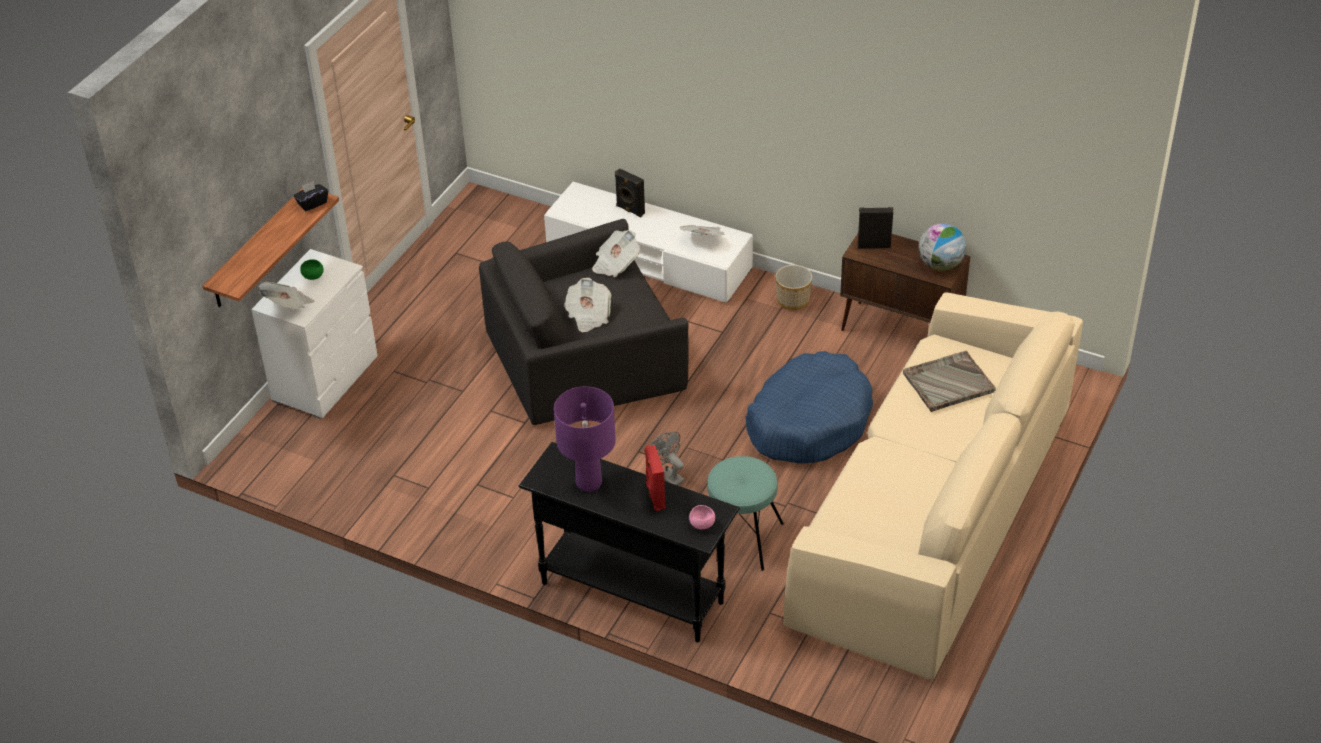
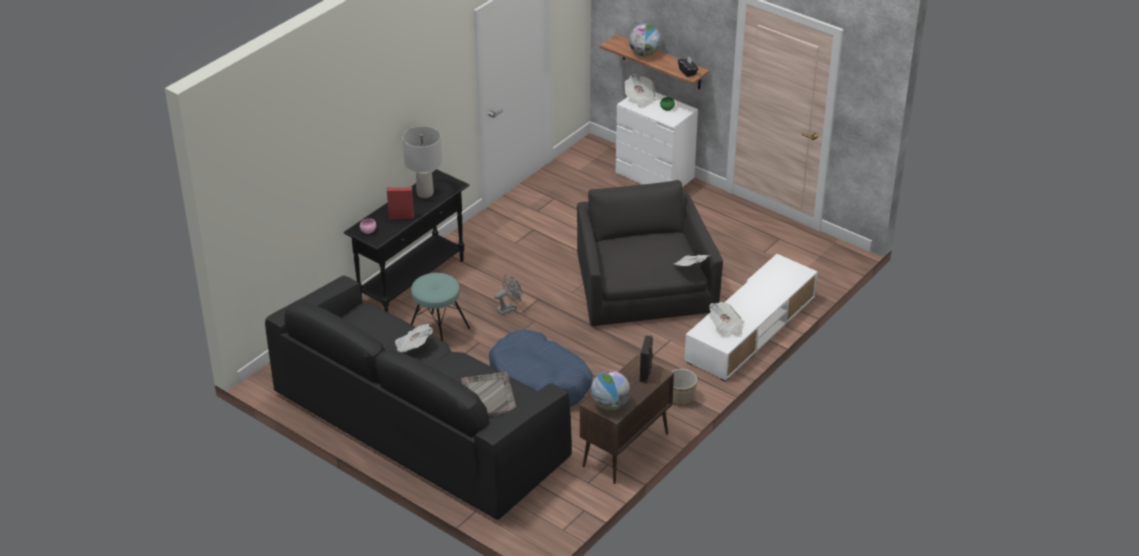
camera: 100 degrees right, 5 degrees down
purple table lamp [554,386,616,492] -> grey table lamp [402,126,442,198]
newspaper [564,278,611,332] -> newspaper moved to [395,324,433,352]
black speaker [615,168,645,217] -> none
beige sofa [783,292,1083,680] -> black sofa [265,276,572,520]
none -> globe [629,24,661,57]

